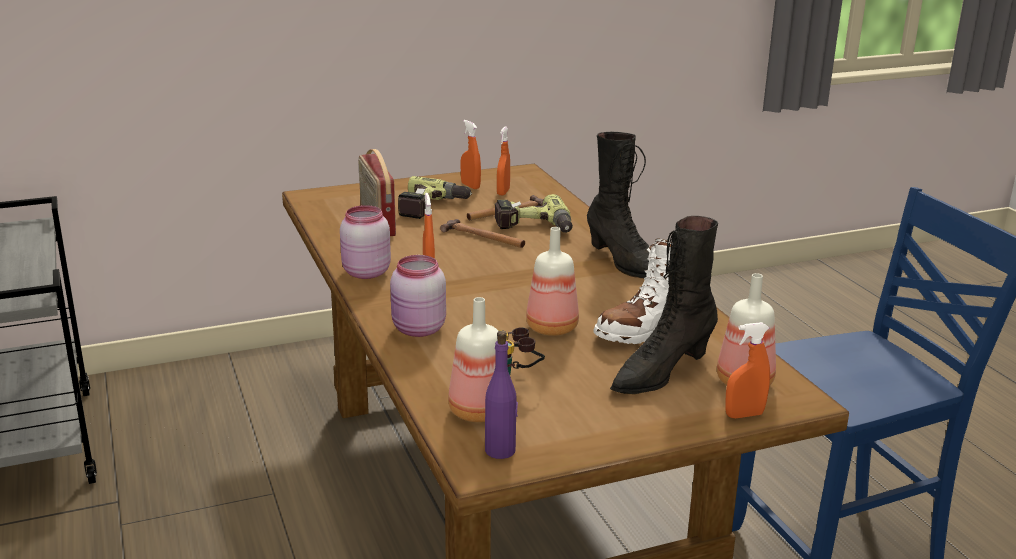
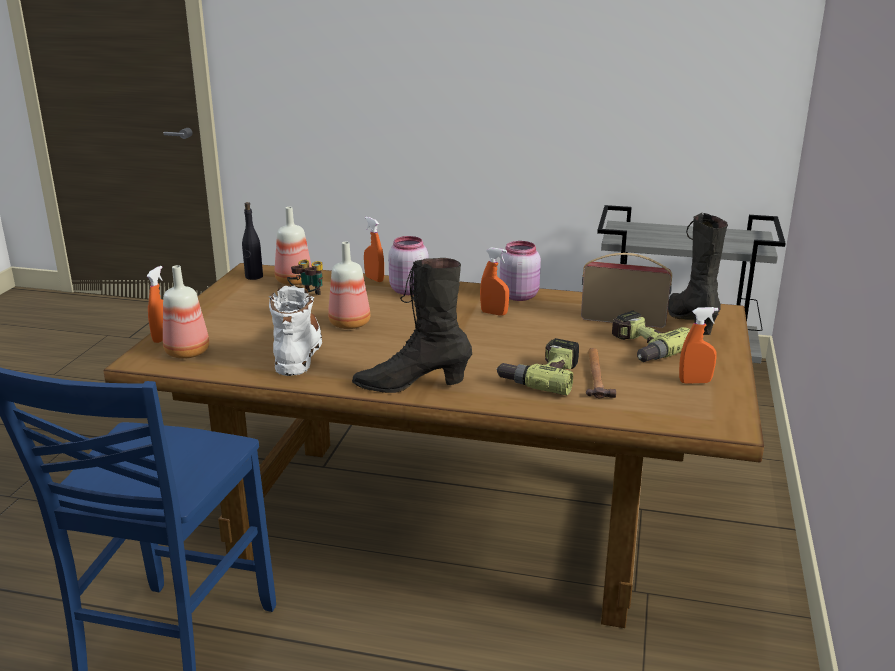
camera: 125 degrees right, 0 degrees up
hammer [440,219,525,248] -> none
purple bottle [485,330,518,459] -> black bottle [242,202,263,280]
orange spray bottle [497,126,510,195] -> orange spray bottle moved to [364,217,384,282]
black boot [610,216,718,394] -> black boot moved to [668,212,728,335]

